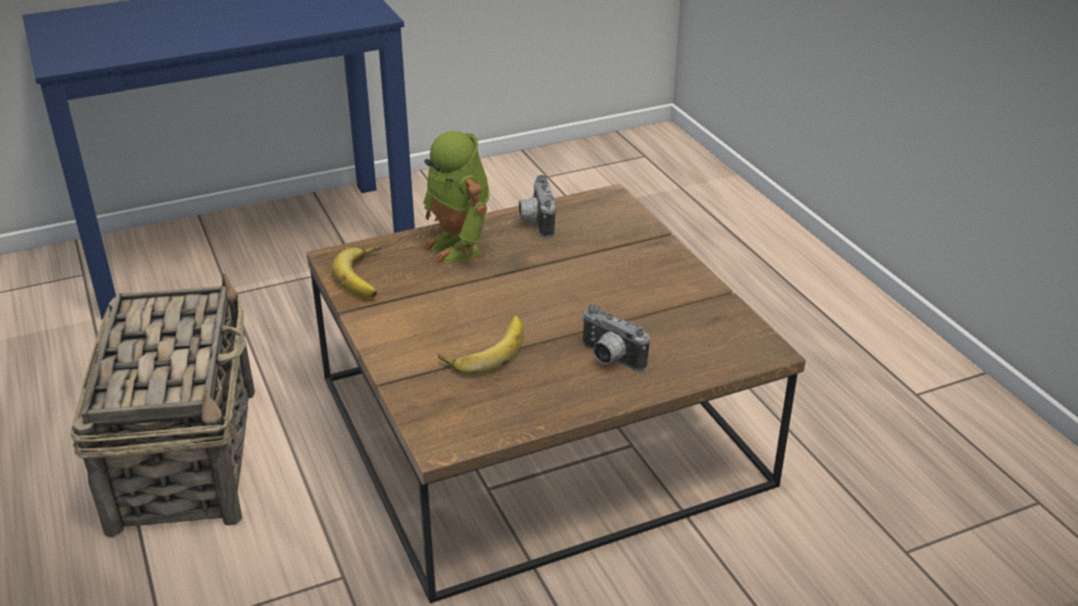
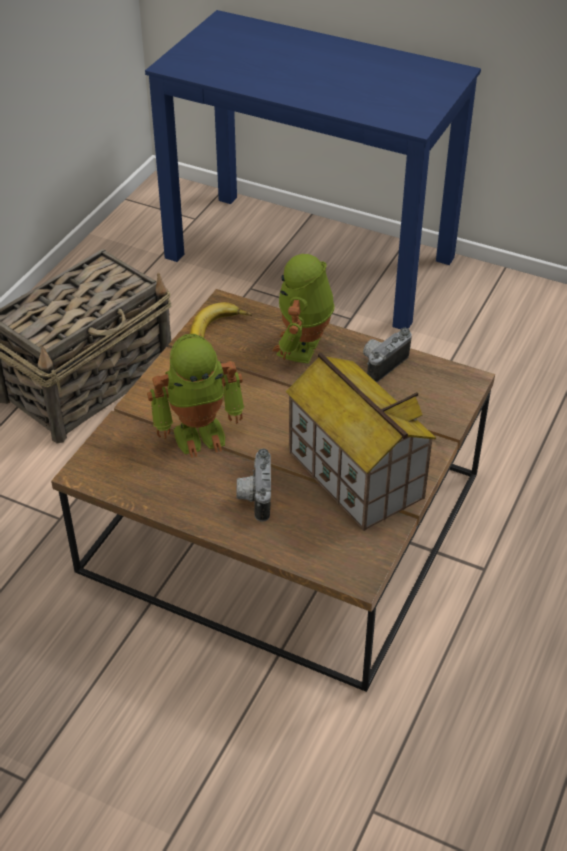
camera: 50 degrees right, 10 degrees up
banana [438,316,524,376] -> toy robot [147,334,244,458]
none -> toy house [286,353,436,531]

